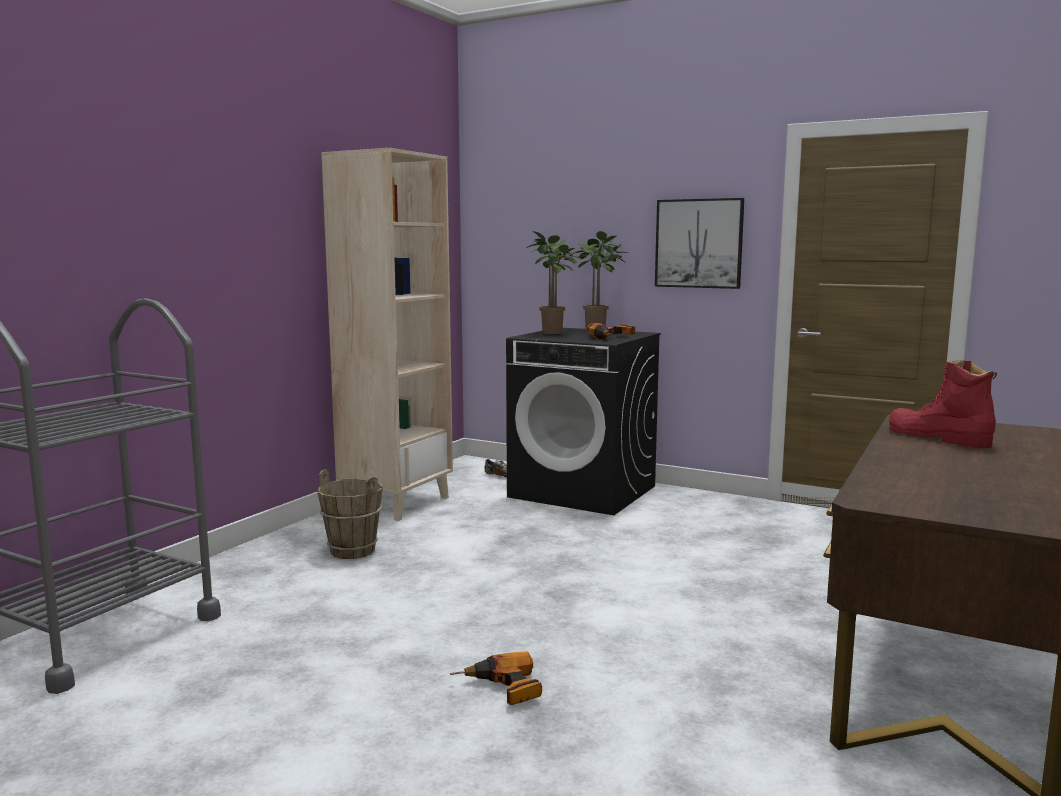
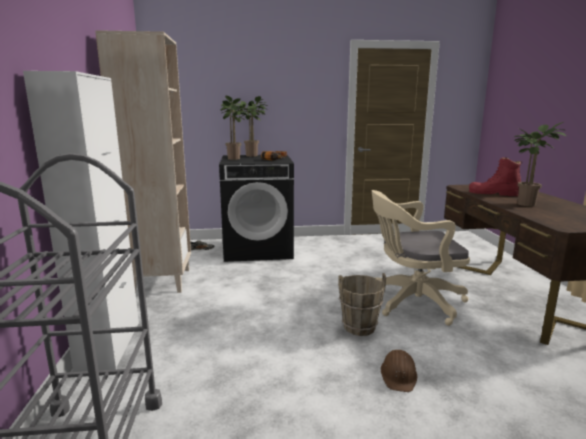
camera: 35 degrees left, 5 degrees up
brown bucket [317,469,383,559] -> brown bucket moved to [338,273,386,336]
power drill [450,651,542,705] -> brown hard hat [381,350,417,392]
picture [655,198,744,289] -> none
none -> white cabinet [23,71,139,372]
none -> beige office chair [372,190,470,326]
none -> potted plant [514,122,566,206]

